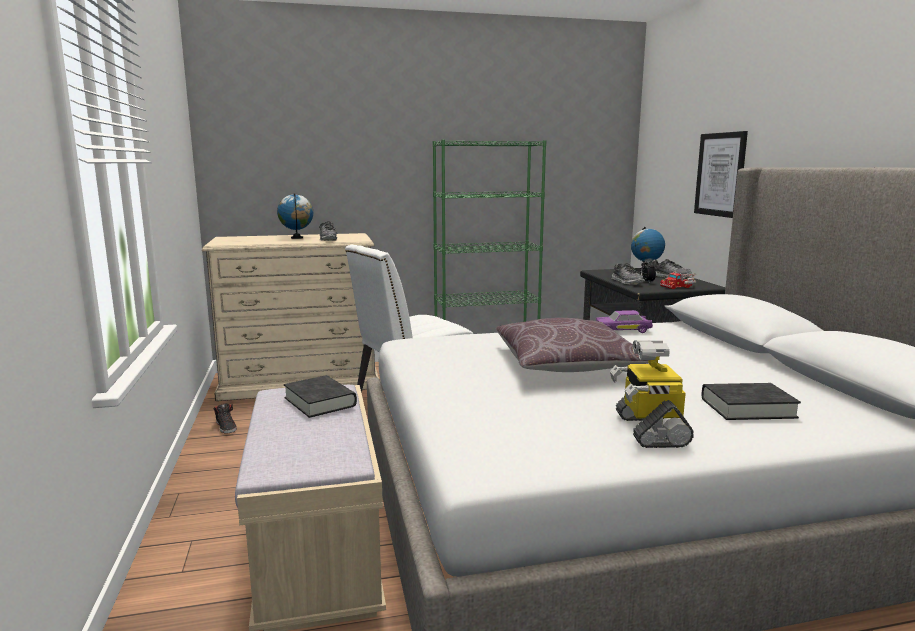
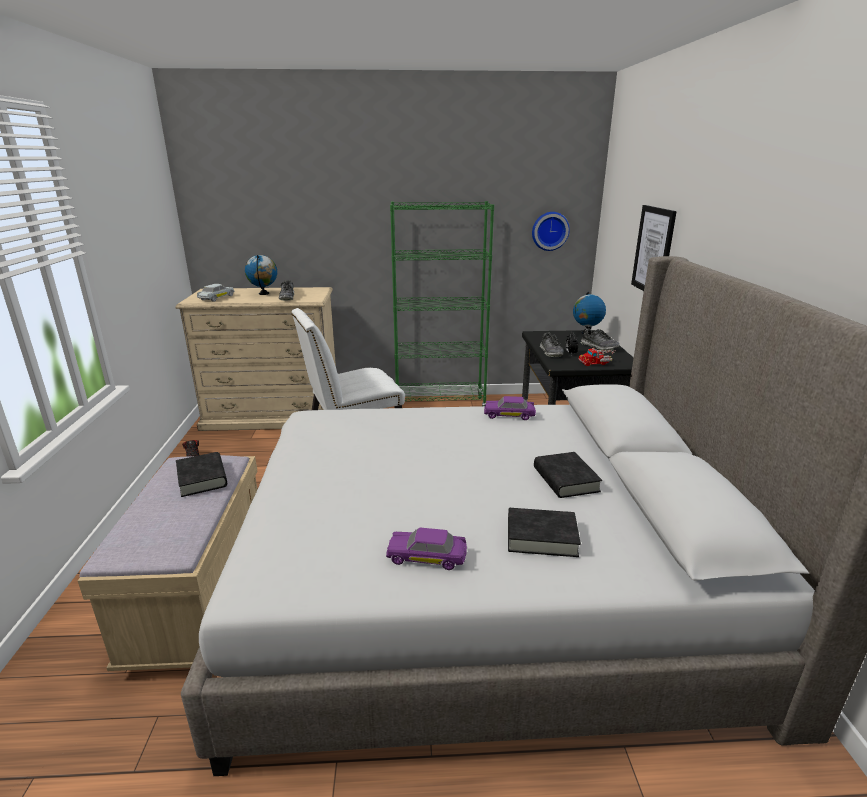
camera: 10 degrees right, 10 degrees up
brown pillow [496,318,648,372] -> none
toy robot [610,340,694,448] -> purple toy car [386,528,467,570]
none -> white toy car [197,284,234,302]
none -> wall clock [532,212,570,251]
none -> black book [534,452,602,498]

